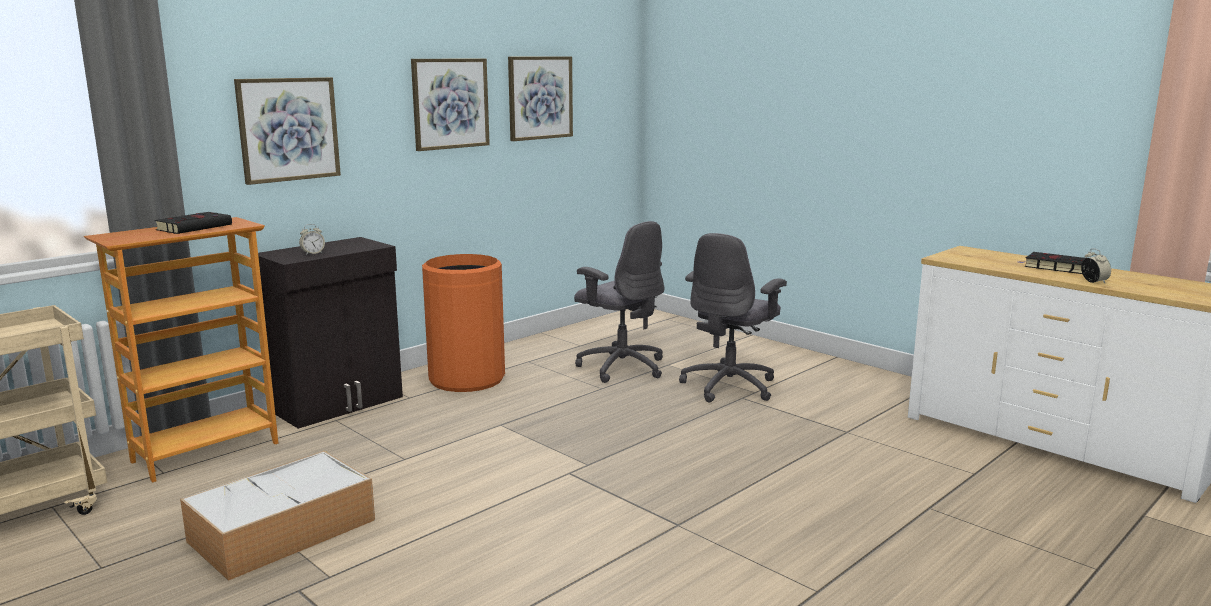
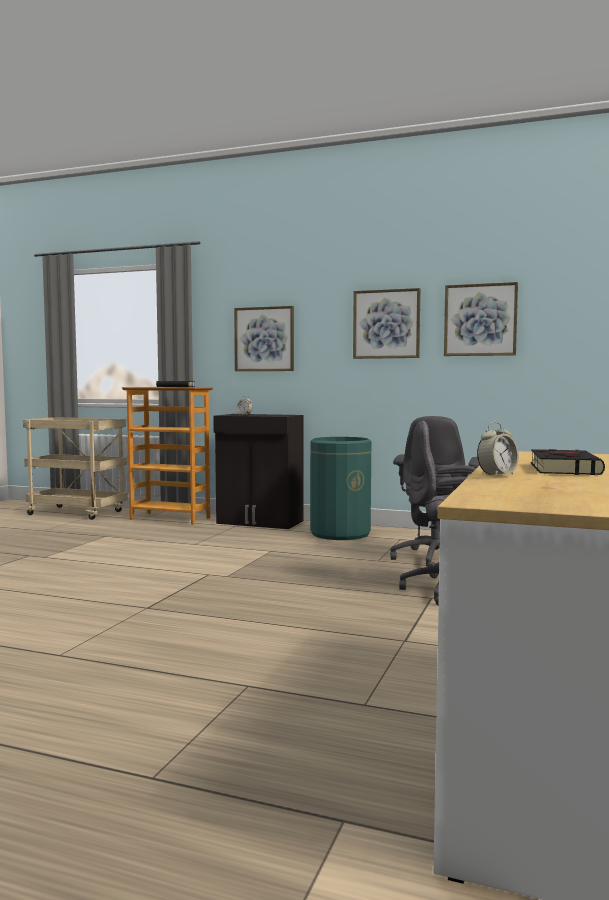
camera: 65 degrees right, 10 degrees down
storage box [180,451,375,581] -> none
orange trash can [422,254,505,392] -> green trash can [310,437,371,540]

